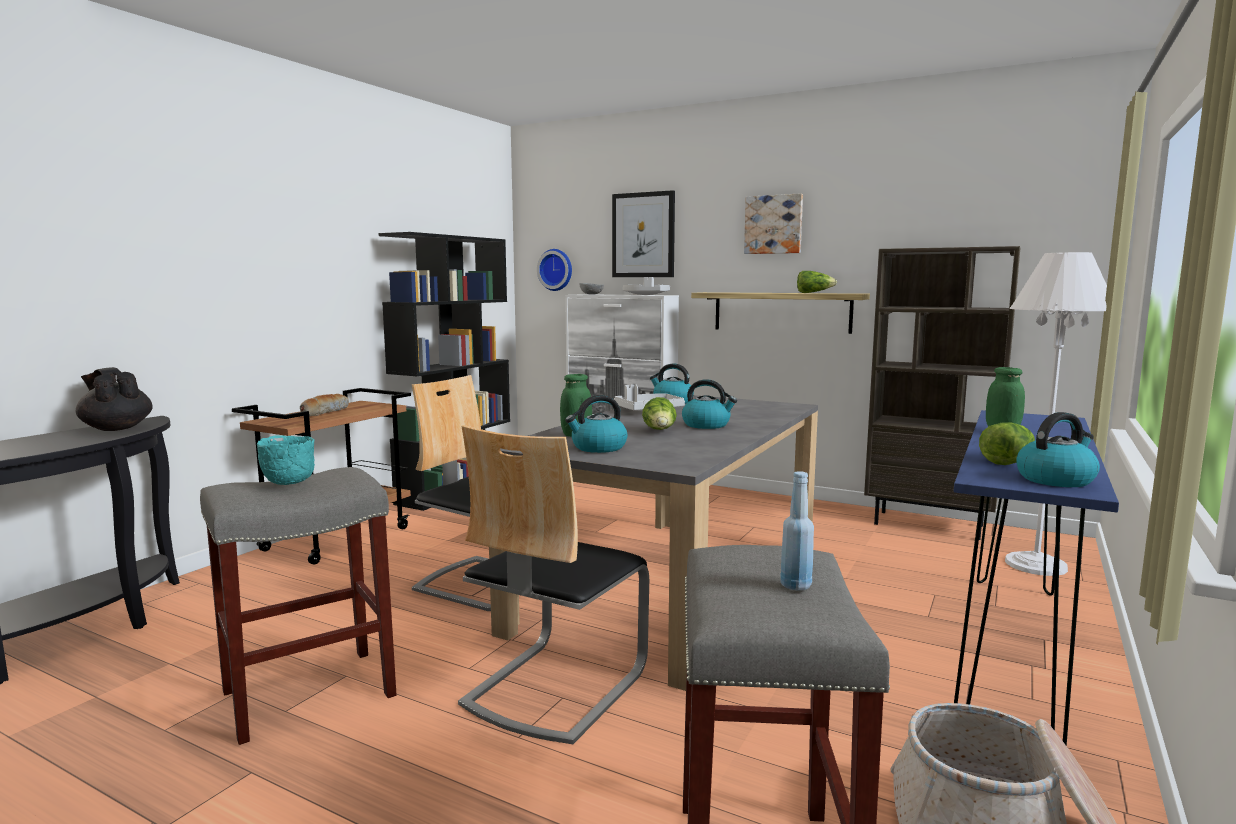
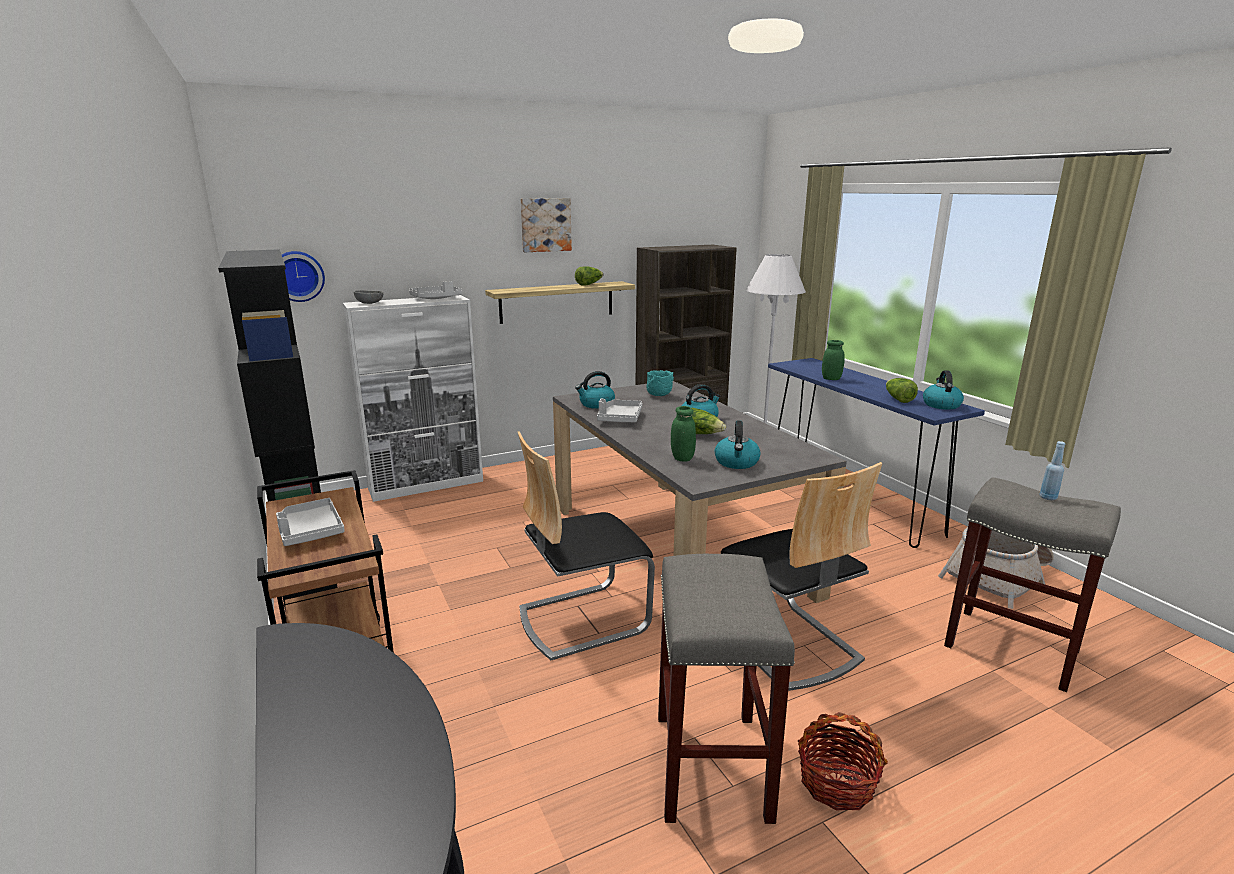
camera: 55 degrees left, 10 degrees up
black teapot [76,367,153,431] -> none
turquoise bowl [257,435,315,485] -> turquoise bowl moved to [646,370,674,396]
bread [300,394,349,417] -> grey tray [276,498,345,546]
picture [612,190,675,277] -> none
none -> basket [798,712,888,811]

